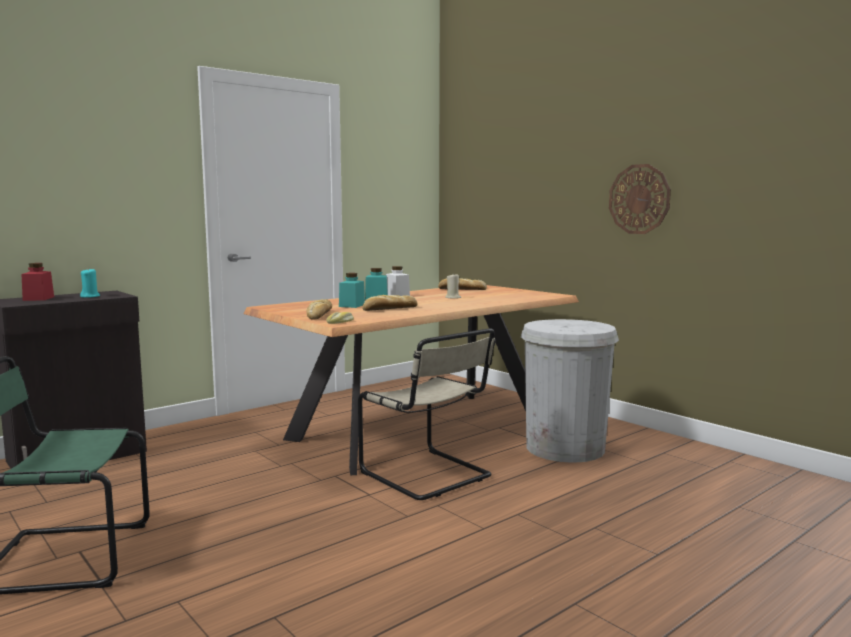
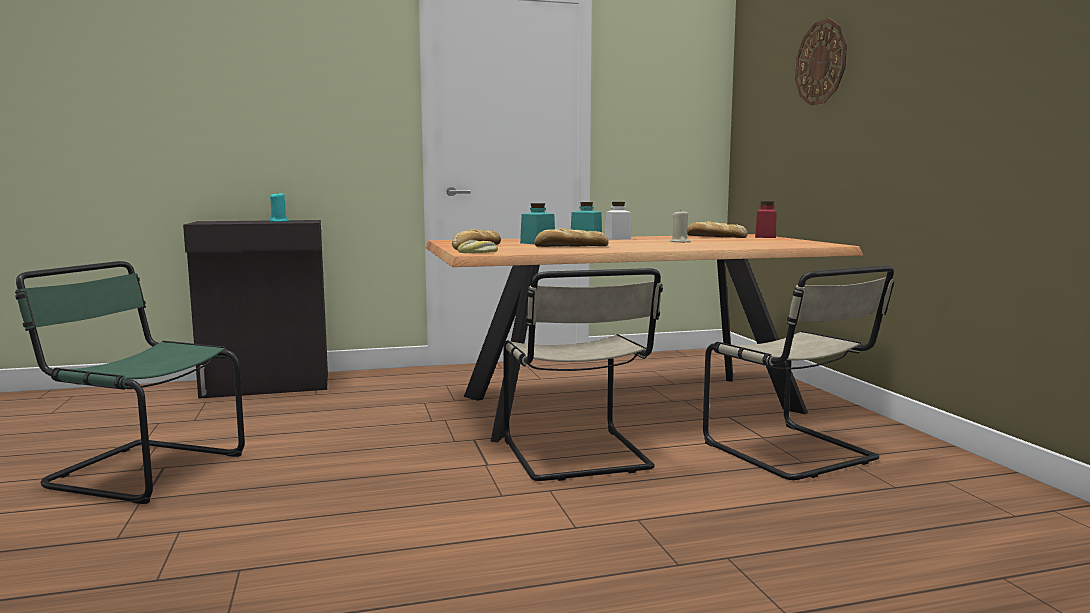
camera: 25 degrees right, 0 degrees up
red jar [21,263,54,301] -> red jar moved to [755,201,777,238]
white trash can [521,319,619,463] -> beige chair [703,265,894,480]
wall clock [609,164,671,234] -> wall clock moved to [795,18,847,105]

